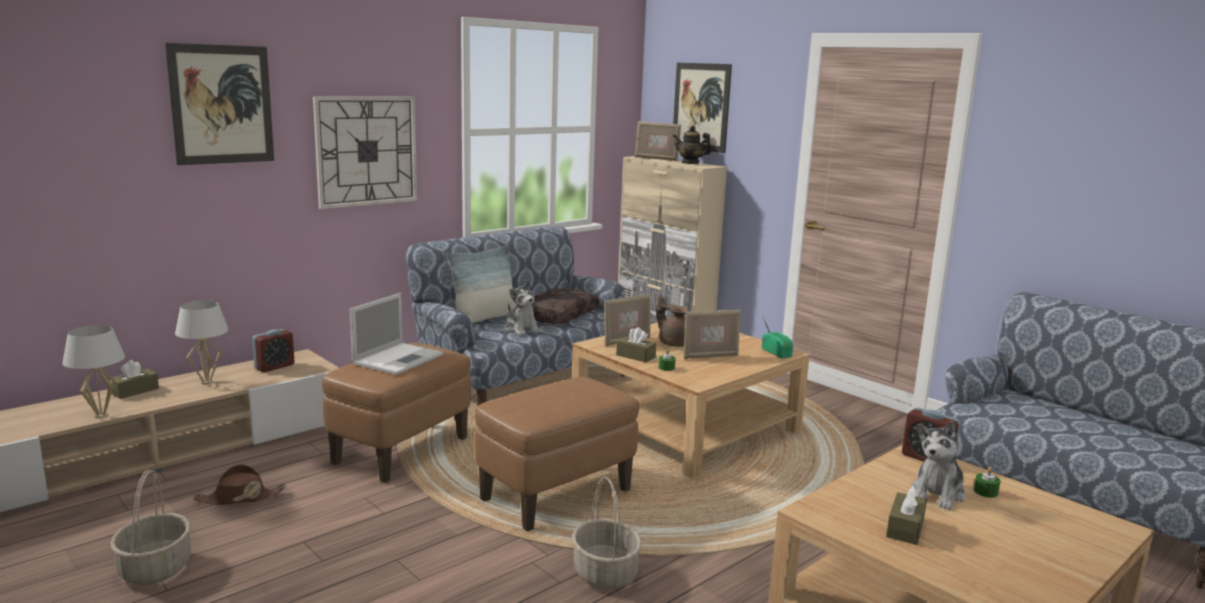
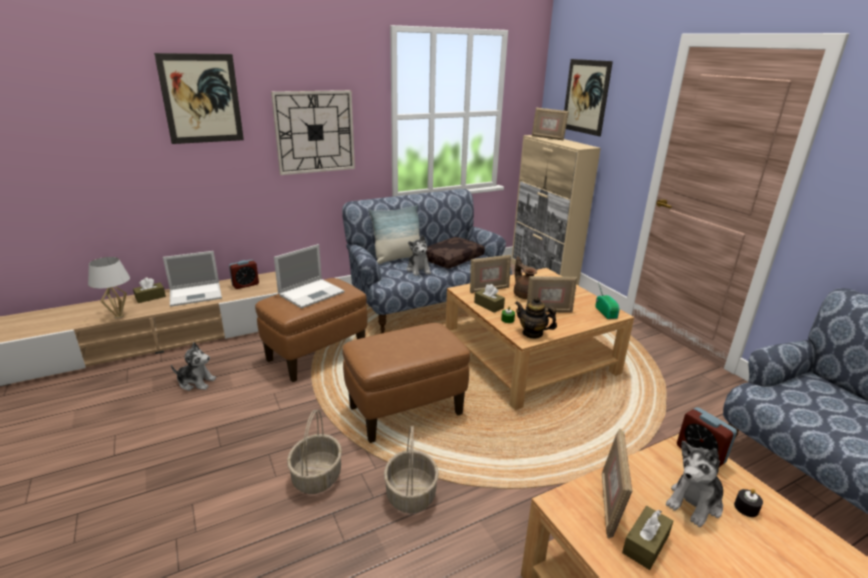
camera: 15 degrees right, 10 degrees up
basket [110,470,191,585] -> basket moved to [287,410,342,494]
white table lamp [175,300,229,385] -> laptop [163,251,222,307]
brown hat [193,464,286,505] -> plush toy [171,342,216,391]
teapot [673,126,712,164] -> teapot moved to [515,297,557,339]
green candle [974,467,1001,498] -> black candle [734,489,763,517]
none -> picture frame [602,429,632,538]

